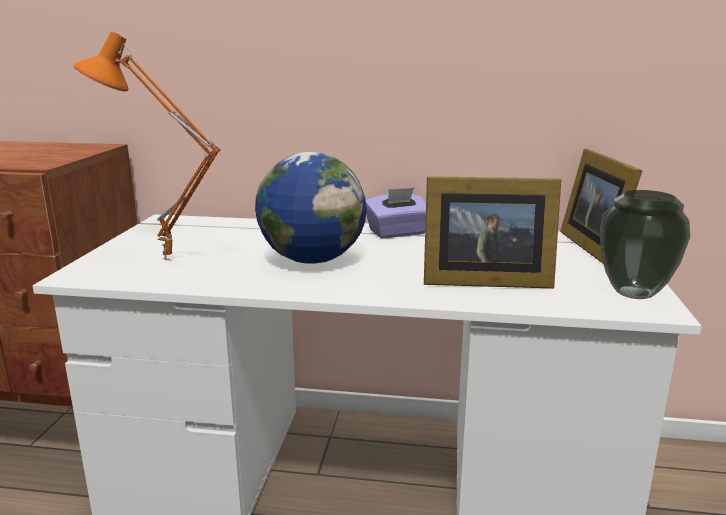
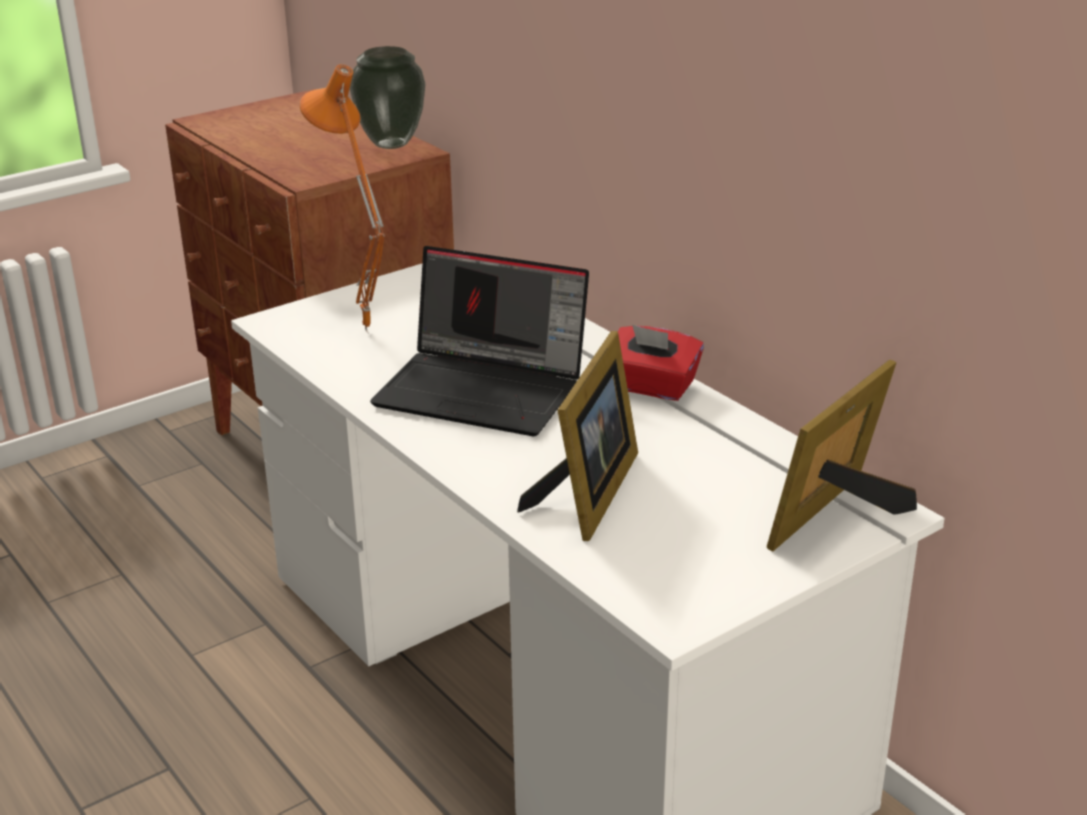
camera: 45 degrees right, 10 degrees up
globe [255,152,367,263] -> laptop [370,246,589,436]
purple tissue box [366,188,426,238] -> red tissue box [618,325,704,401]
picture frame [424,176,561,289] -> picture frame turned 120 degrees counterclockwise [517,331,638,541]
vase [600,190,690,299] -> vase moved to [350,46,425,149]

